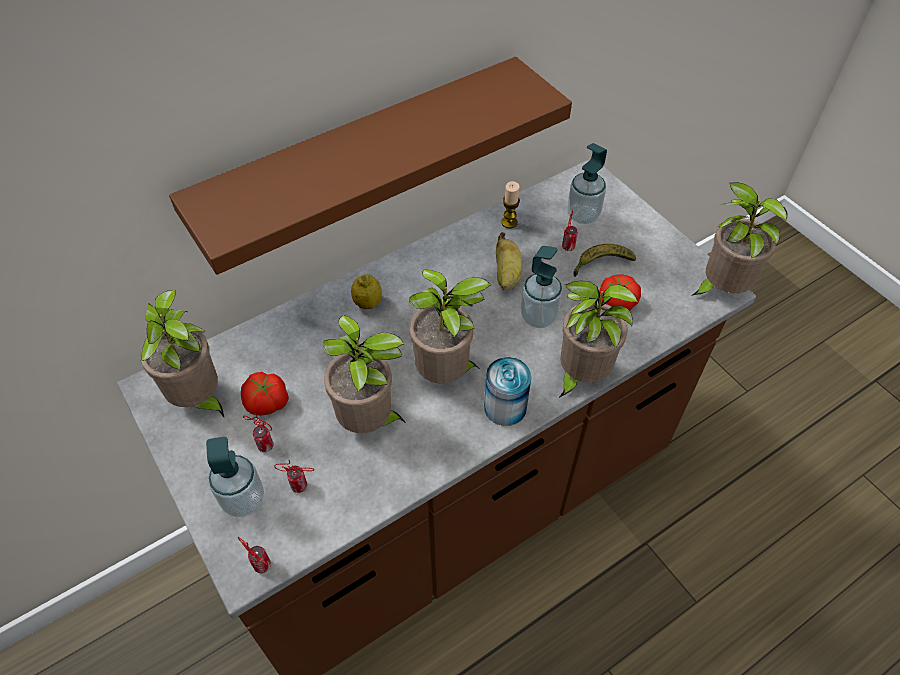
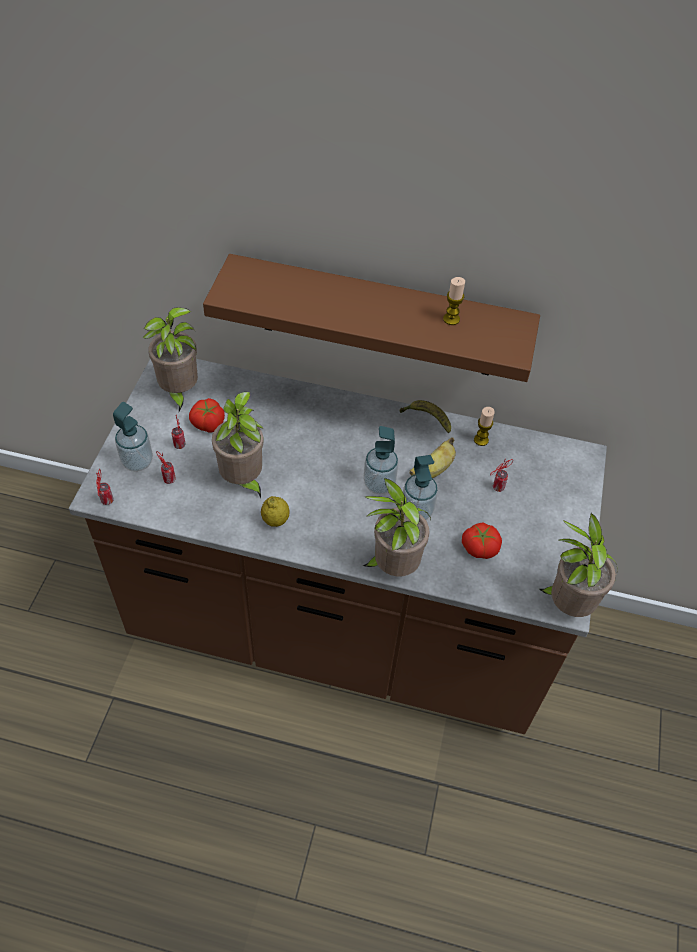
camera: 45 degrees right, 0 degrees up
lemon [351,274,382,309] -> lemon moved to [261,496,290,527]
potted plant [409,269,491,384] -> none
can [484,357,531,426] -> none
soap dispenser [567,143,607,224] -> soap dispenser moved to [363,426,399,494]
banana [573,244,636,277] -> banana moved to [399,400,451,433]
none -> candle [443,277,465,325]

